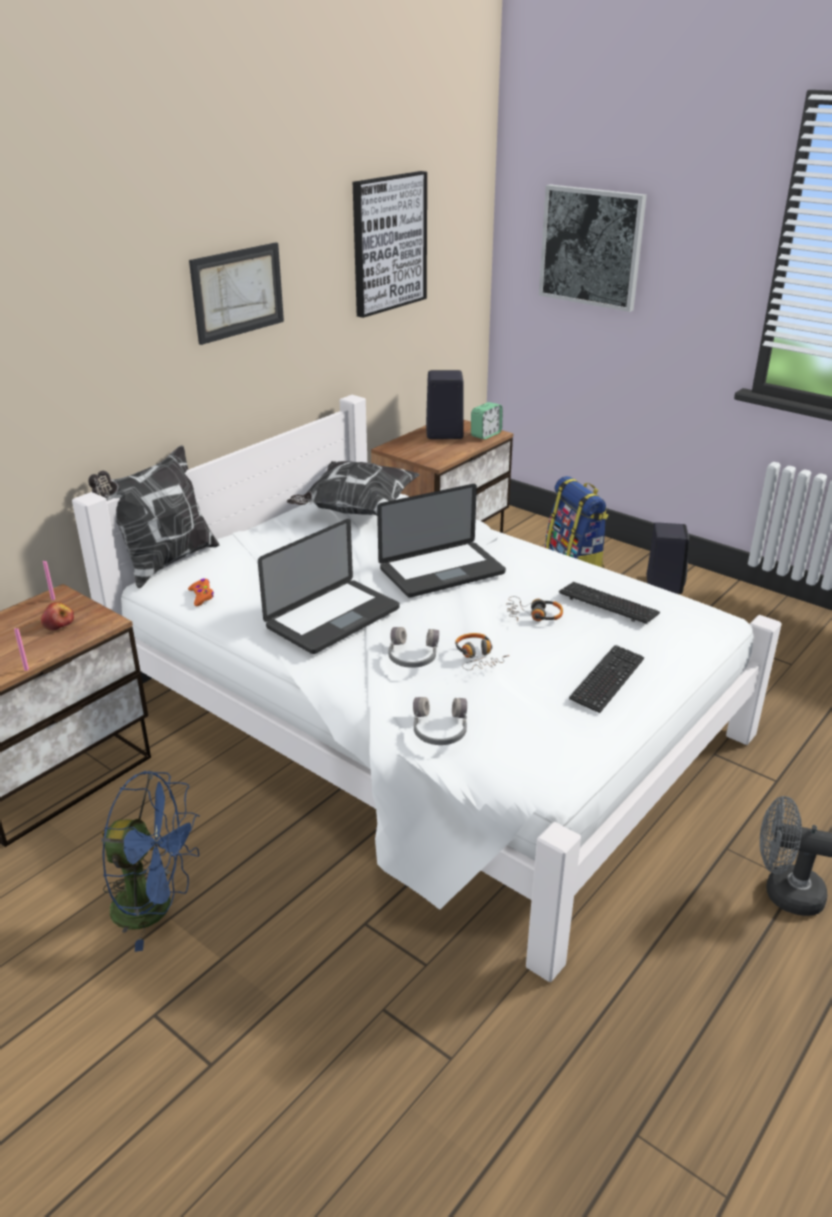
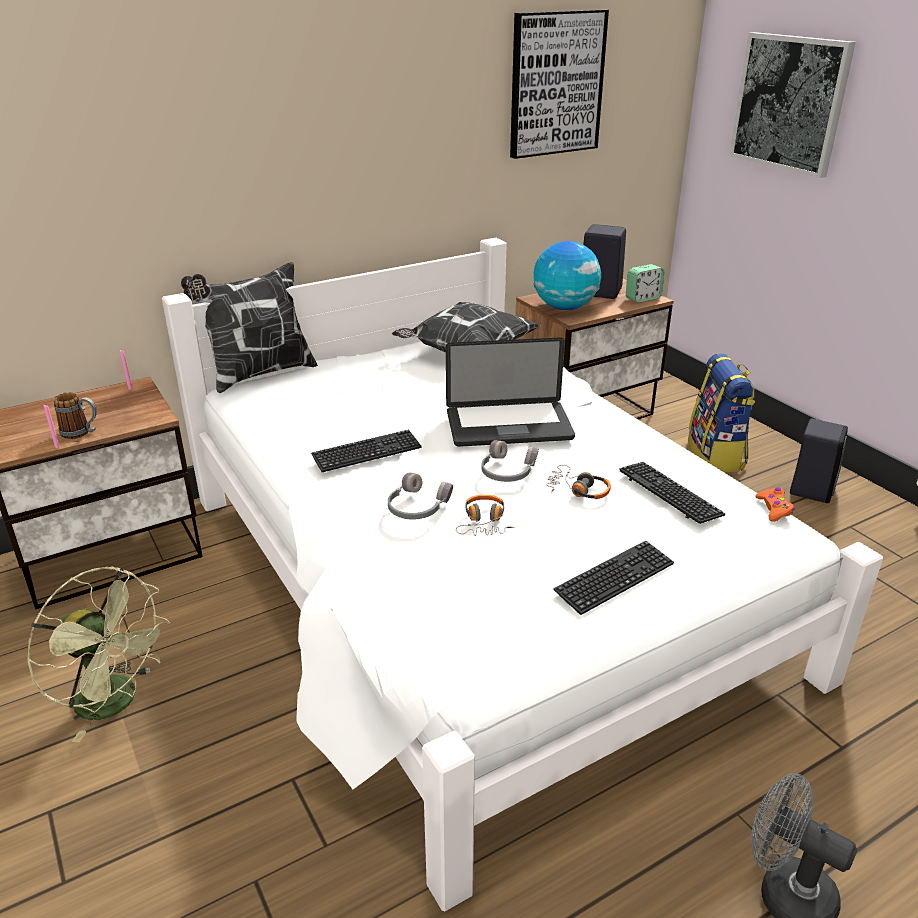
camera: 20 degrees right, 0 degrees up
apple [41,602,74,631] -> none
blue fan [101,771,199,952] -> green fan [27,566,170,742]
orange game controller [188,578,214,606] -> orange game controller moved to [755,487,794,522]
picture [189,242,284,345] -> none
laptop [258,519,400,654] -> keyboard [311,430,422,472]
grey headphones [413,697,467,745] -> grey headphones moved to [481,440,539,482]
none -> mug [54,392,97,439]
none -> globe [533,241,601,310]

